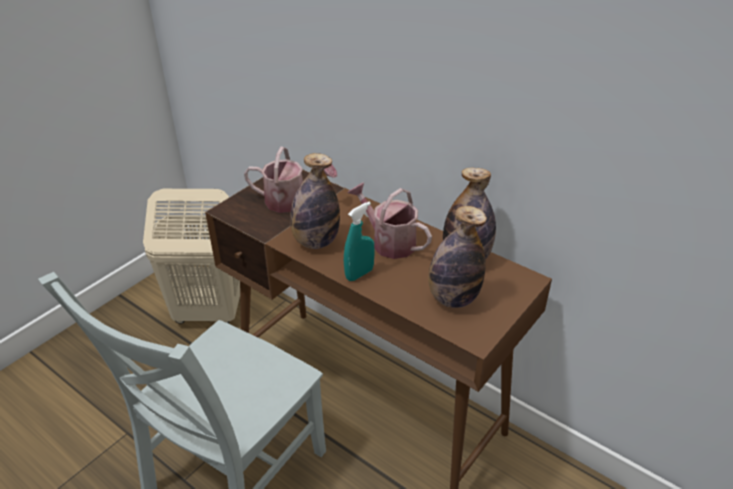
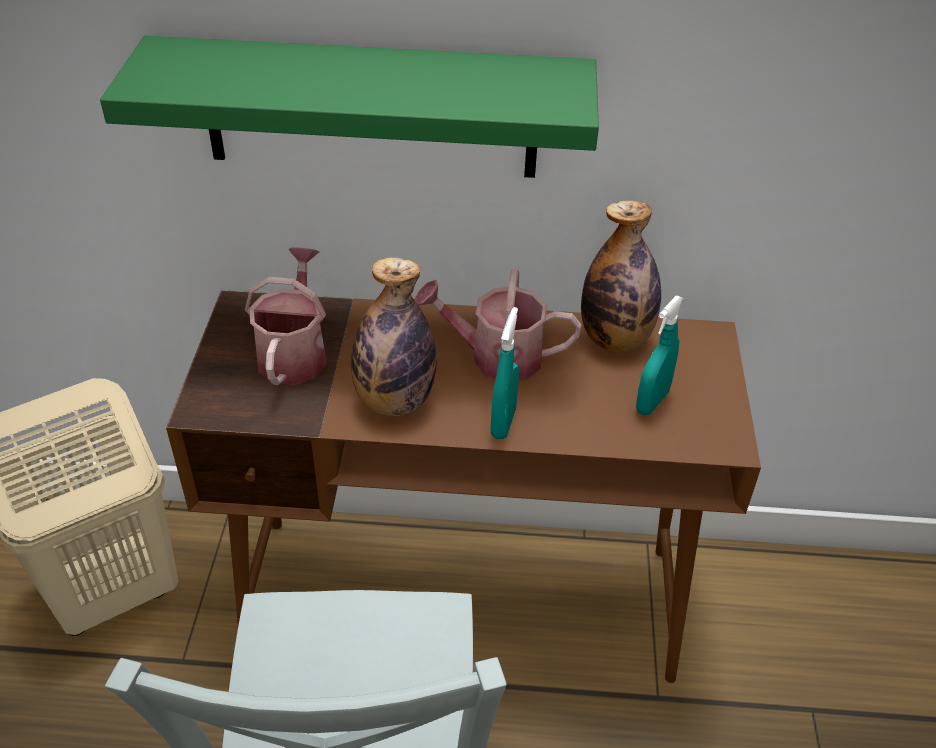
camera: 35 degrees left, 5 degrees up
watering can [244,147,337,213] -> watering can turned 60 degrees counterclockwise [245,247,327,385]
bottle [428,206,487,308] -> turquoise spray bottle [636,296,684,415]
none -> green shelf [100,36,599,178]

